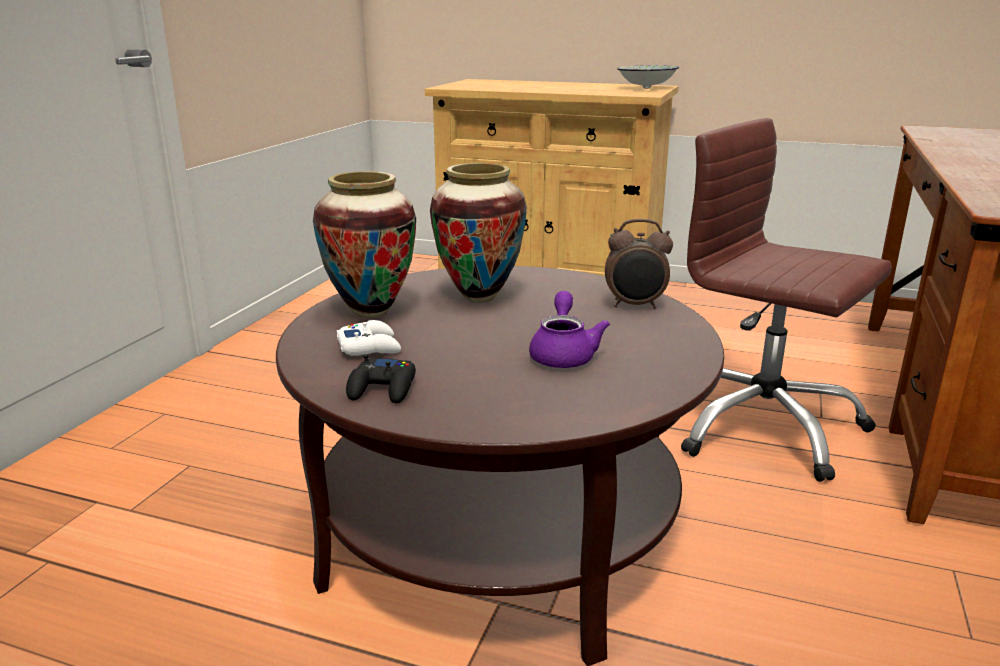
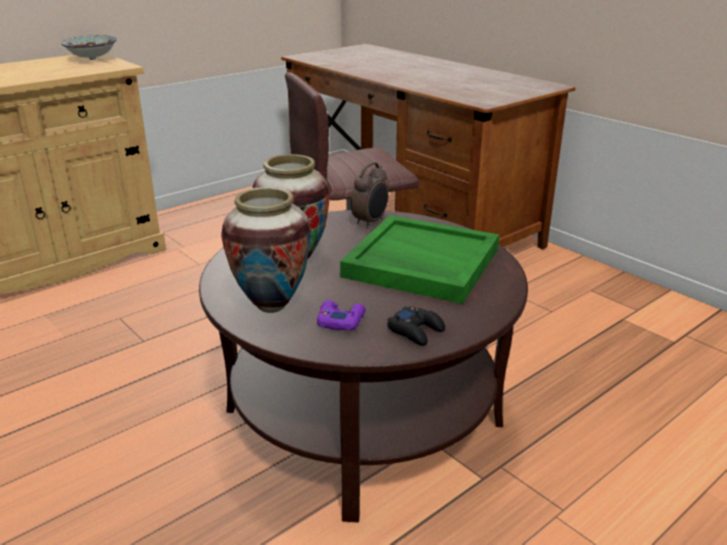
camera: 60 degrees left, 5 degrees up
white game controller [337,320,401,356] -> purple game controller [317,300,366,331]
purple teapot [529,291,610,368] -> green tray [340,215,499,304]

